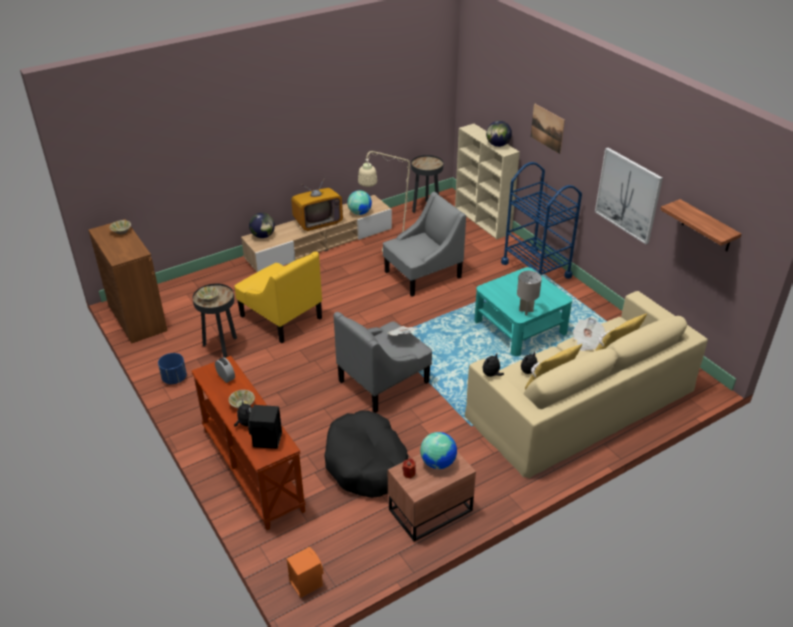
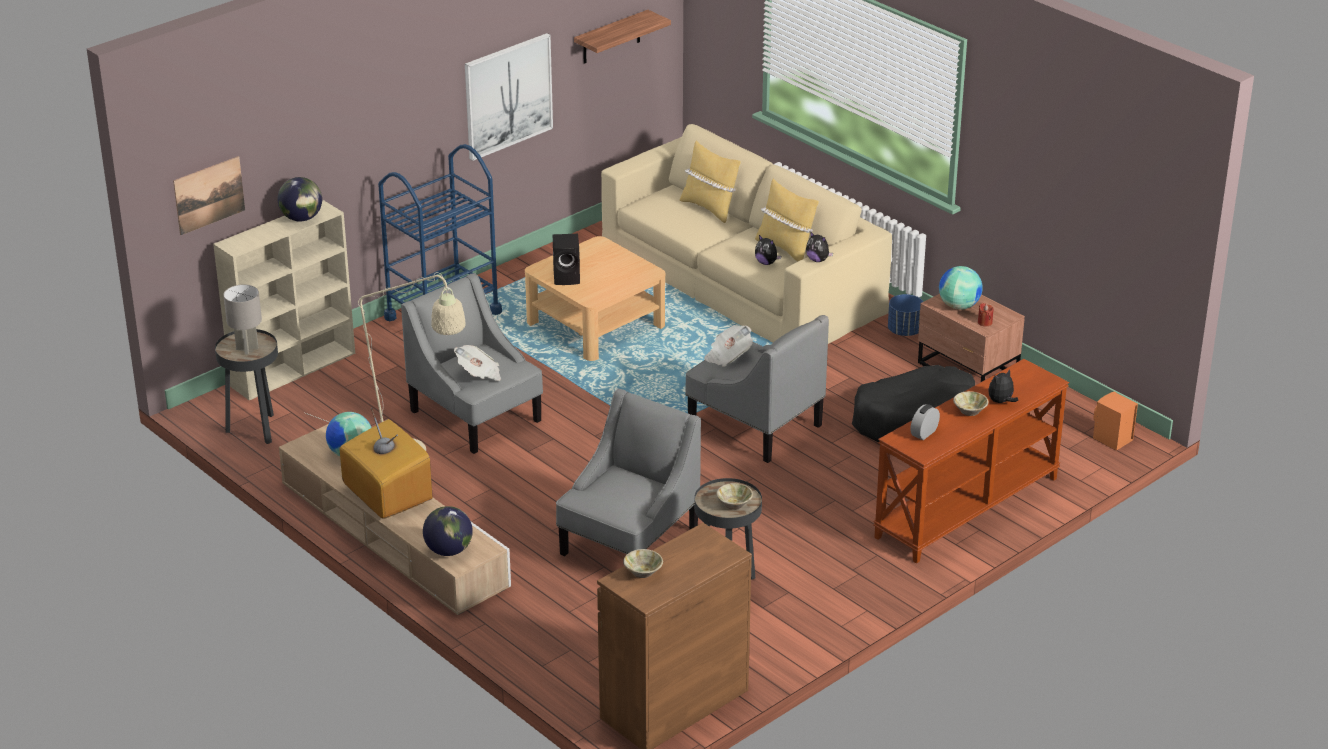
camera: 100 degrees left, 5 degrees down
blue planter [158,353,187,384] -> blue planter moved to [888,294,923,336]
yellow armchair [235,251,322,343] -> grey armchair [556,389,701,556]
black speaker [248,405,282,449] -> black speaker moved to [552,234,580,285]
turquoise coffee table [474,267,572,356] -> beige coffee table [525,236,665,361]
grey table lamp [517,271,542,315] -> grey table lamp moved to [223,284,262,355]
picture [531,103,565,154] -> picture moved to [173,156,245,235]
newspaper [573,317,605,351] -> newspaper moved to [454,345,501,381]

